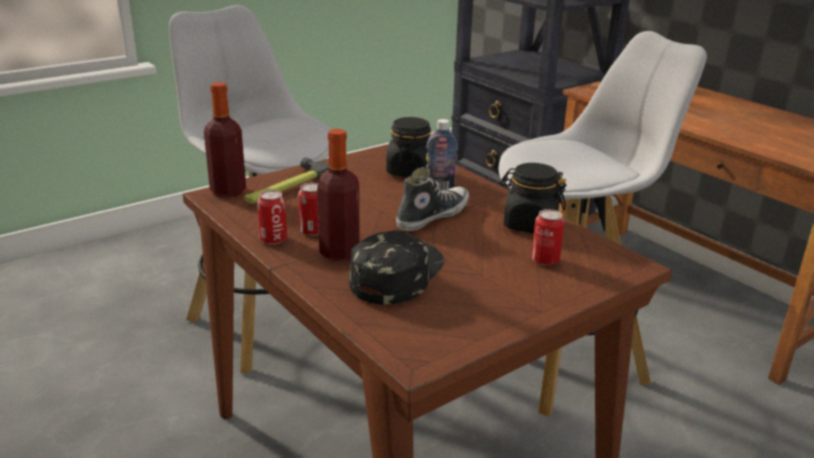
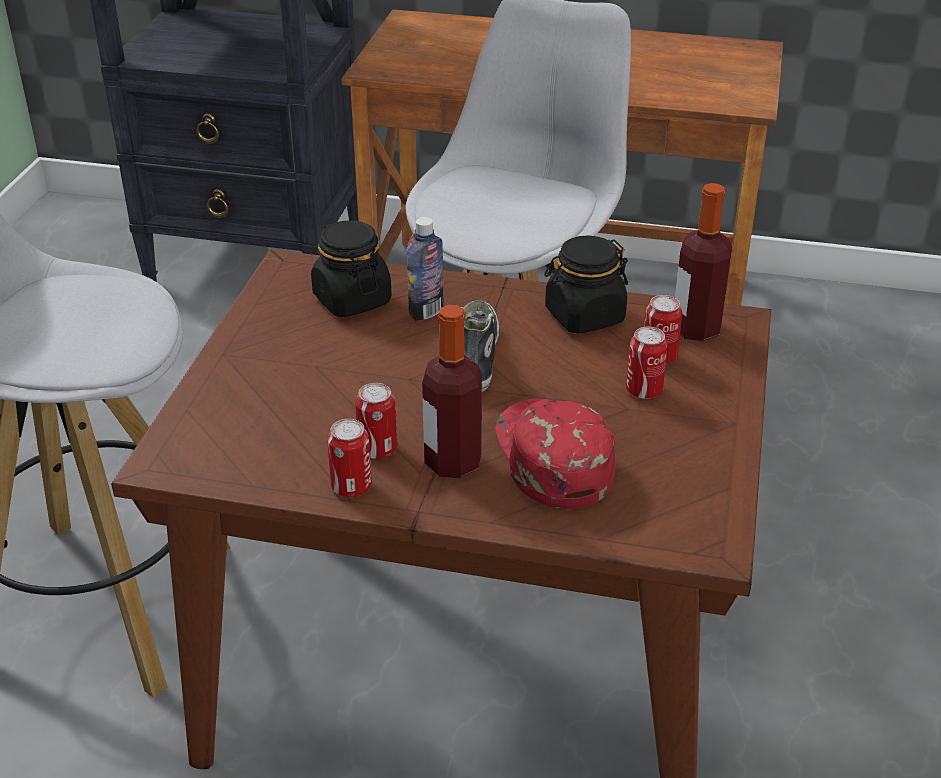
camera: 40 degrees left, 10 degrees up
bottle [204,82,246,197] -> bottle moved to [675,183,732,341]
hammer [244,157,329,204] -> none
black cap [349,231,444,304] -> red cap [495,399,615,509]
none -> can [626,327,668,399]

